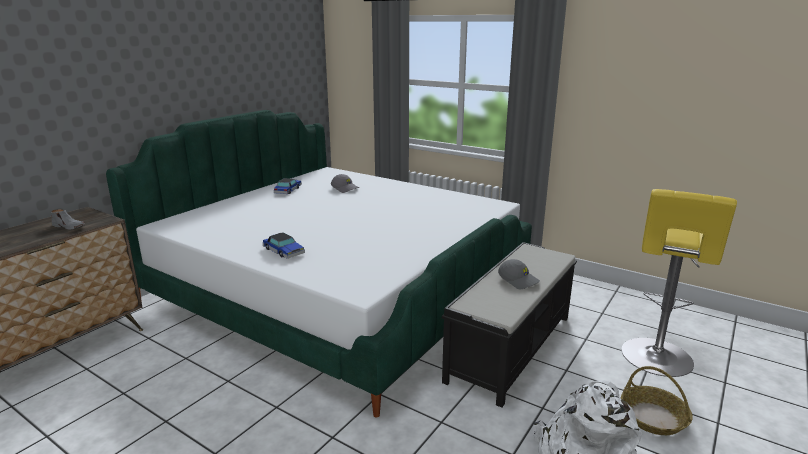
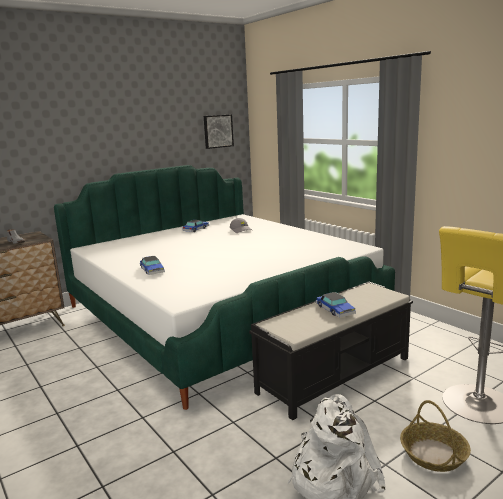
camera: 20 degrees right, 5 degrees down
grey cap [498,259,540,289] -> toy car [316,292,356,318]
none -> picture [204,115,234,149]

